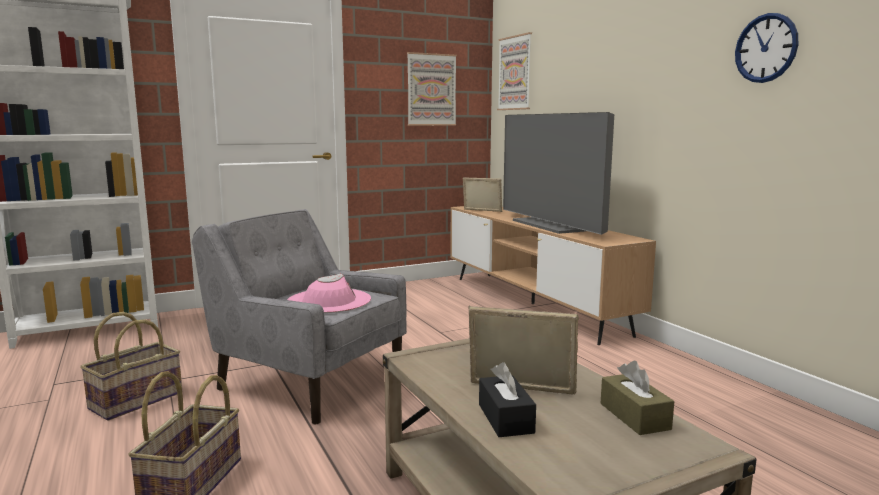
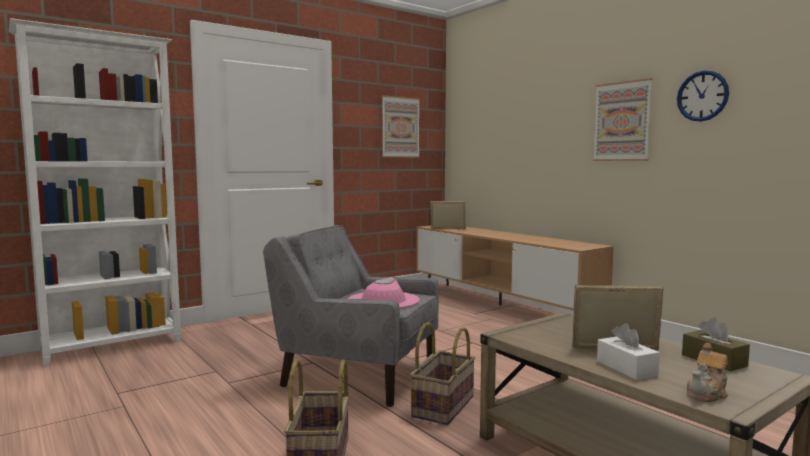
camera: 10 degrees left, 5 degrees down
basket [80,312,182,421] -> basket moved to [410,322,475,425]
black tissue box [479,362,536,437] -> white tissue box [597,323,660,380]
picture [497,32,532,110] -> picture moved to [593,78,652,161]
television [503,112,614,235] -> none
none -> teapot [686,343,728,402]

